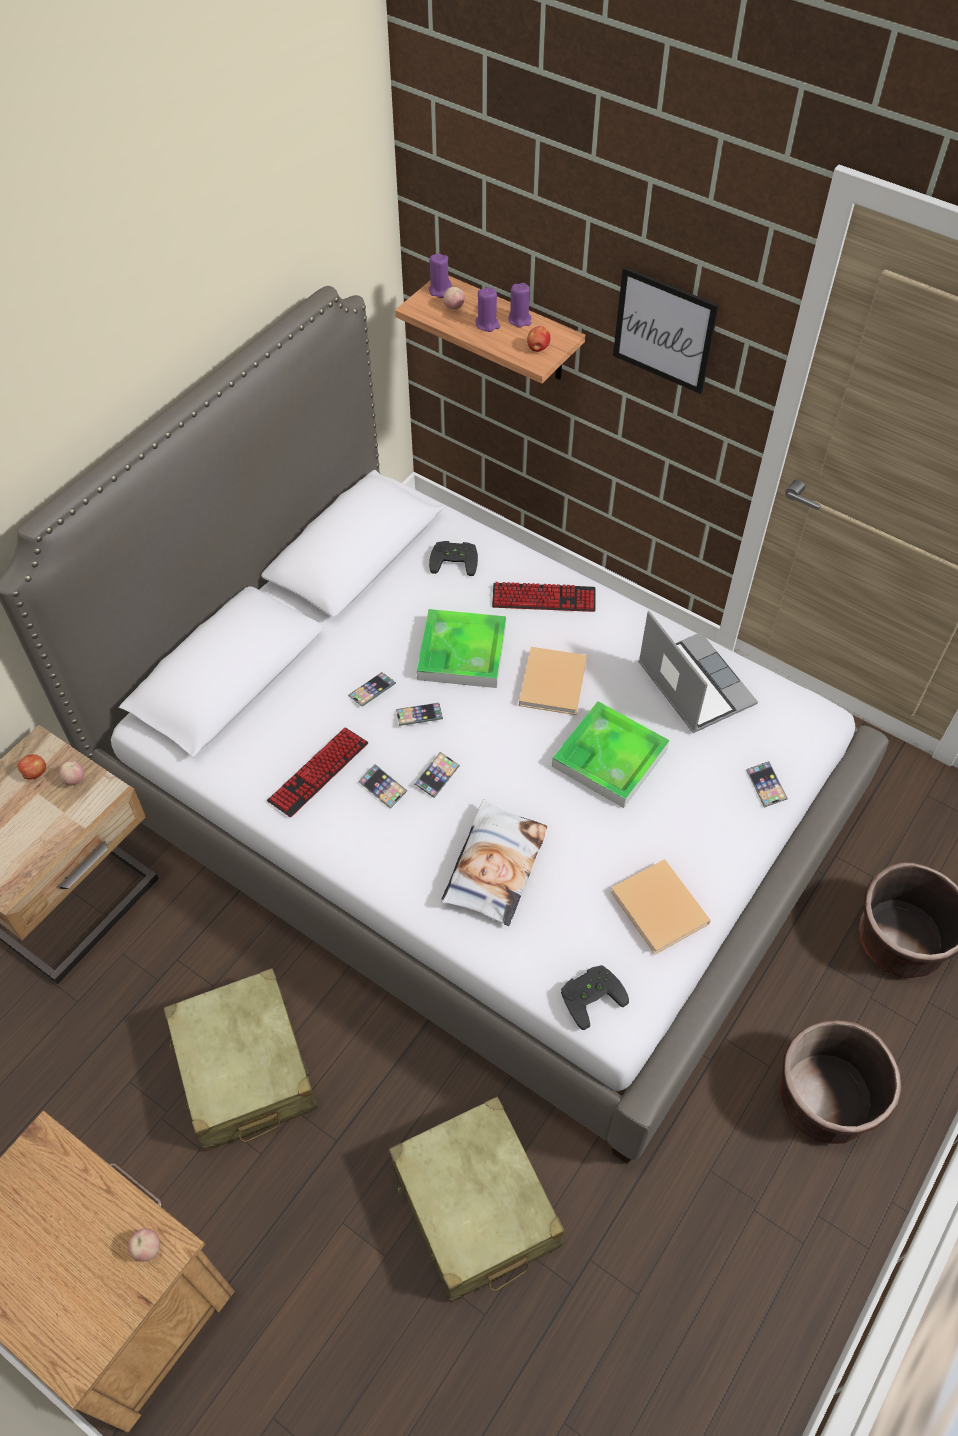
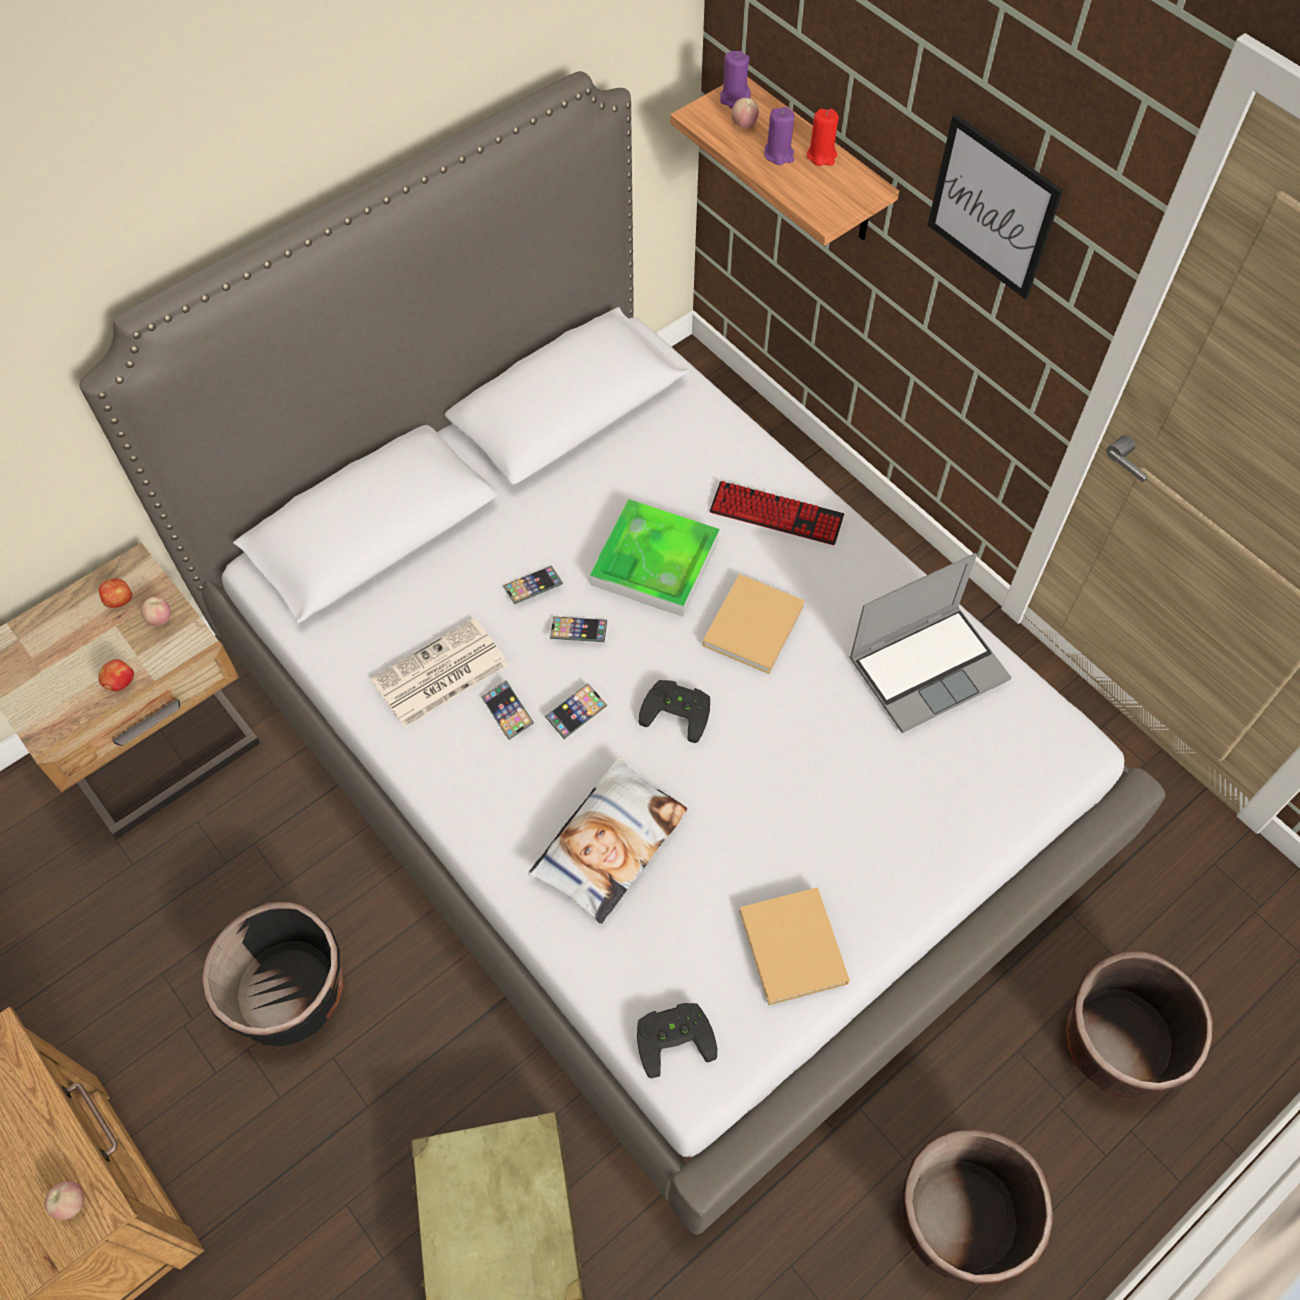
camera: 15 degrees right, 5 degrees up
beige suitcase [164,968,318,1151] -> black planter [202,902,344,1046]
keyboard [267,727,368,817] -> newspaper [371,618,509,728]
black game controller [429,541,478,576] -> black game controller moved to [639,680,710,743]
purple candle [508,283,531,327] -> red candle [807,109,839,166]
apple [527,326,550,352] -> apple moved to [98,659,134,691]
tray [552,701,669,808] -> none
laptop [638,611,758,733] -> laptop turned 75 degrees clockwise [849,553,1012,733]
phone [746,761,788,808] -> none

